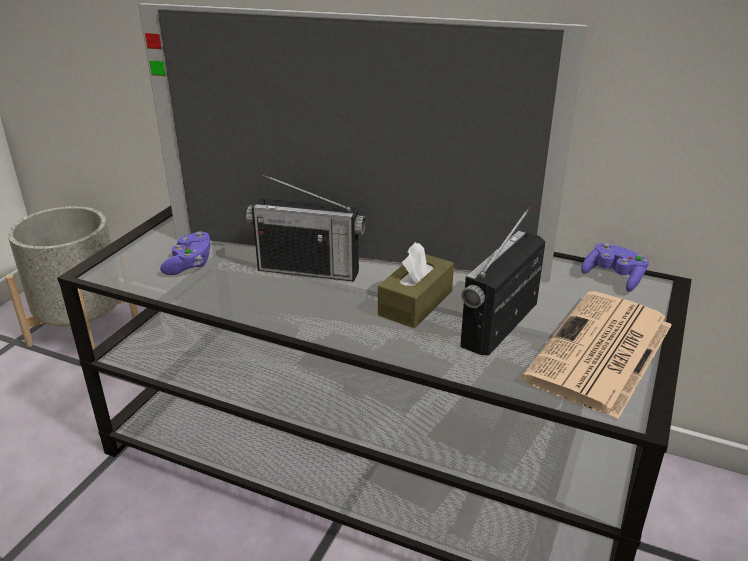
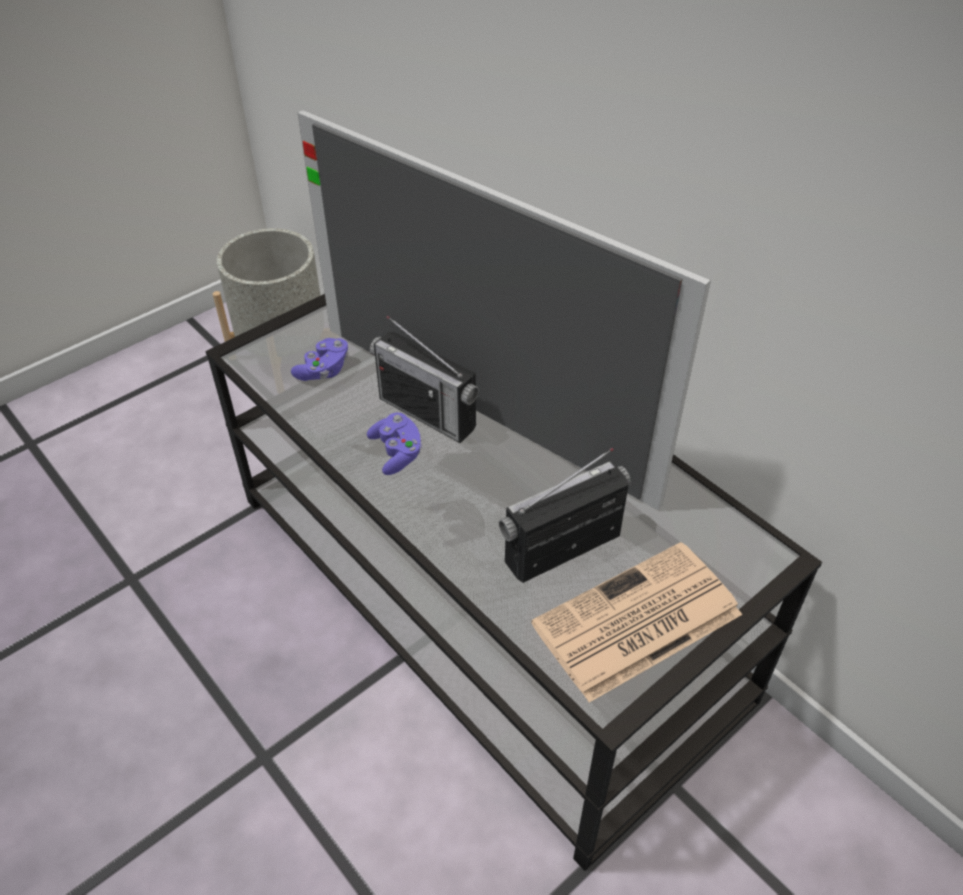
camera: 25 degrees right, 15 degrees up
brown tissue box [378,242,454,328] -> none
purple game controller [581,243,649,292] -> purple game controller moved to [367,412,422,475]

